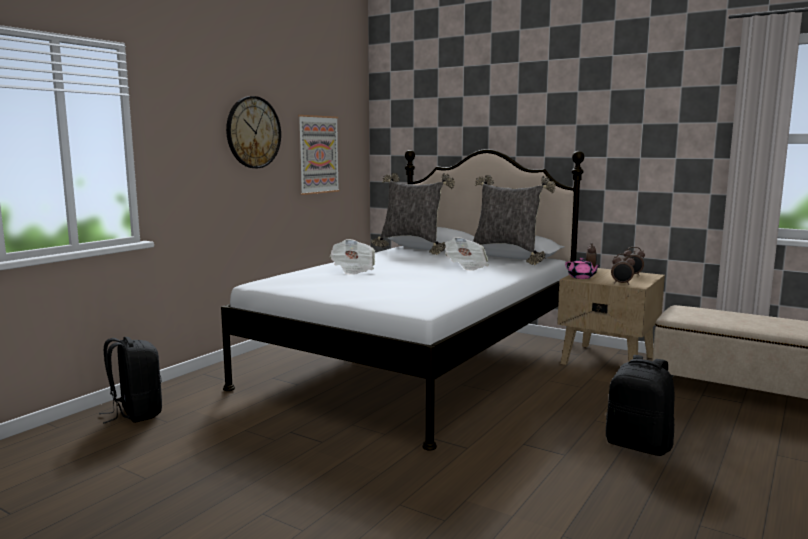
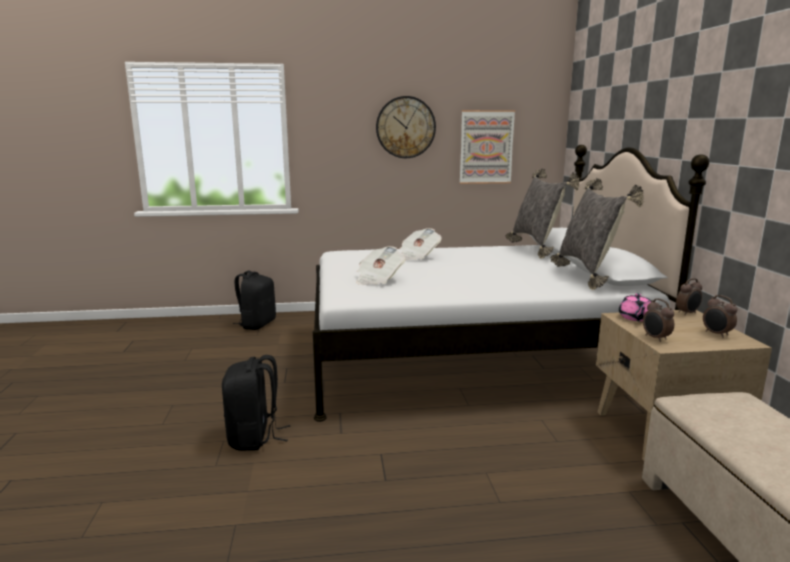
camera: 50 degrees right, 5 degrees up
newspaper [445,237,489,271] -> newspaper moved to [356,246,405,285]
black backpack [606,355,674,456] -> black backpack moved to [222,355,290,451]

